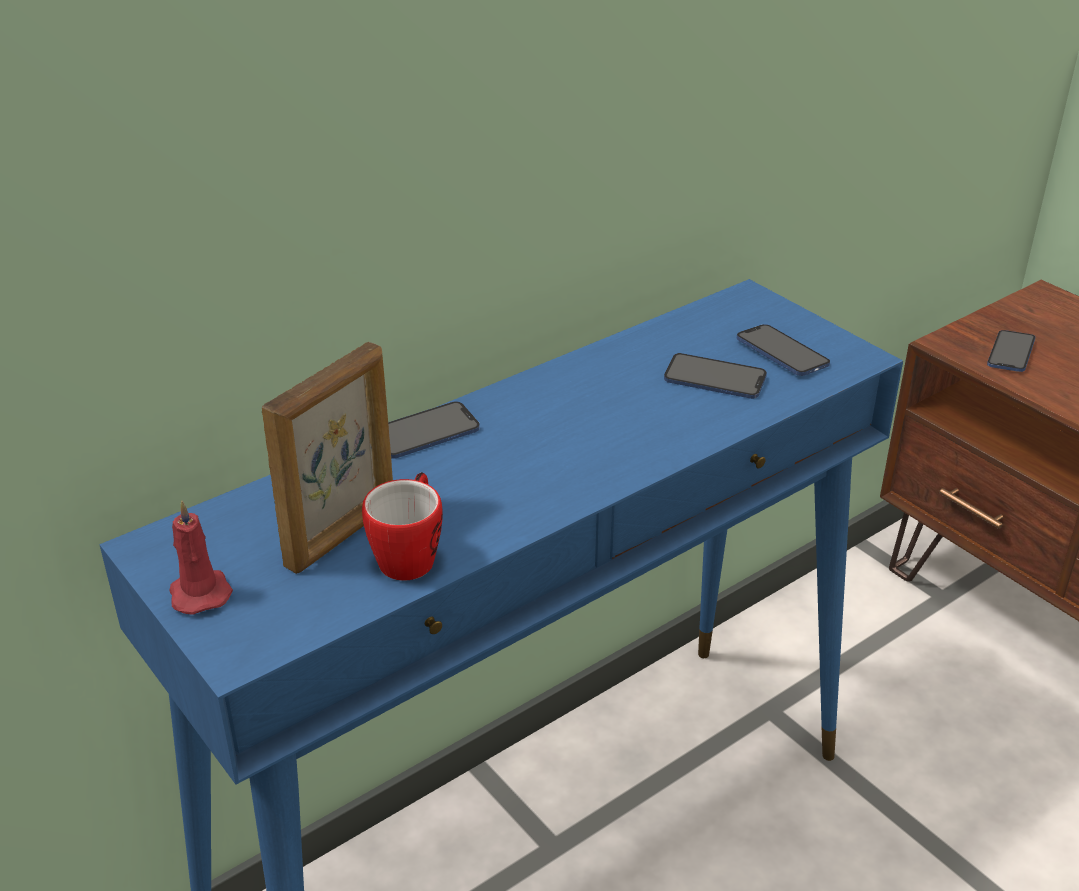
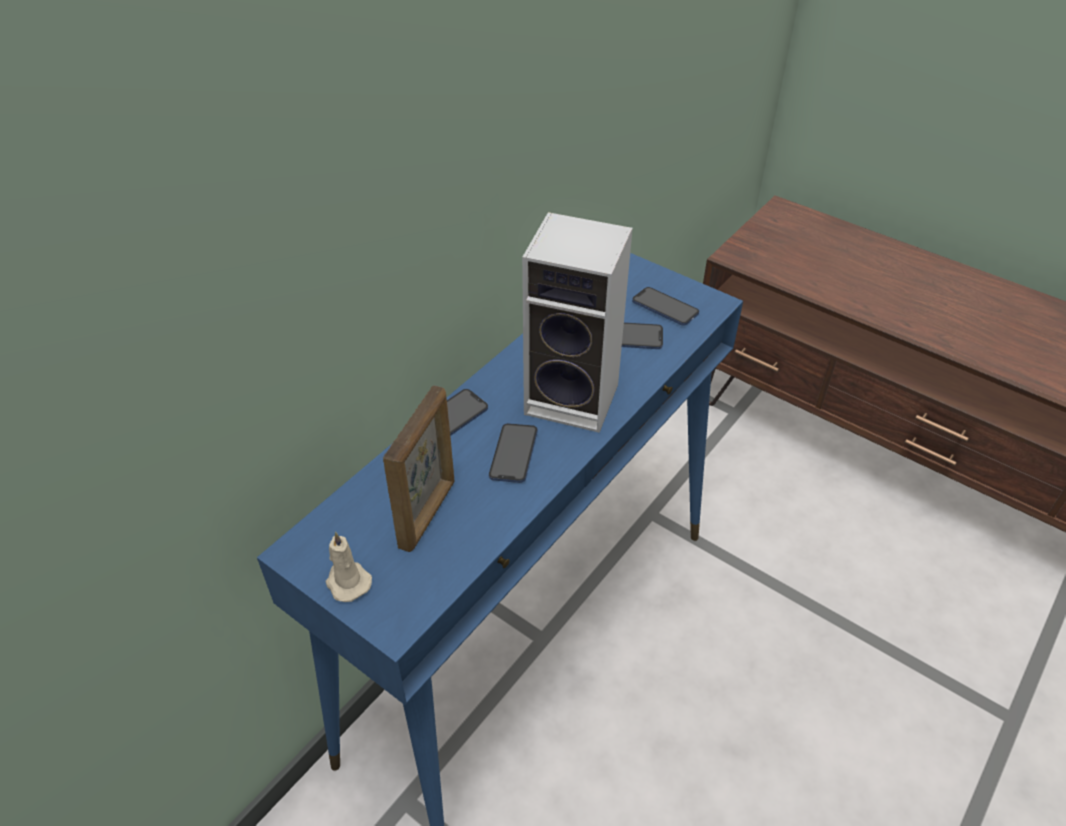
camera: 15 degrees left, 10 degrees up
red candle [169,500,233,615] -> beige candle [326,531,372,602]
mug [362,472,443,581] -> none
phone [987,330,1035,372] -> phone moved to [489,423,538,483]
none -> speaker [522,212,633,433]

